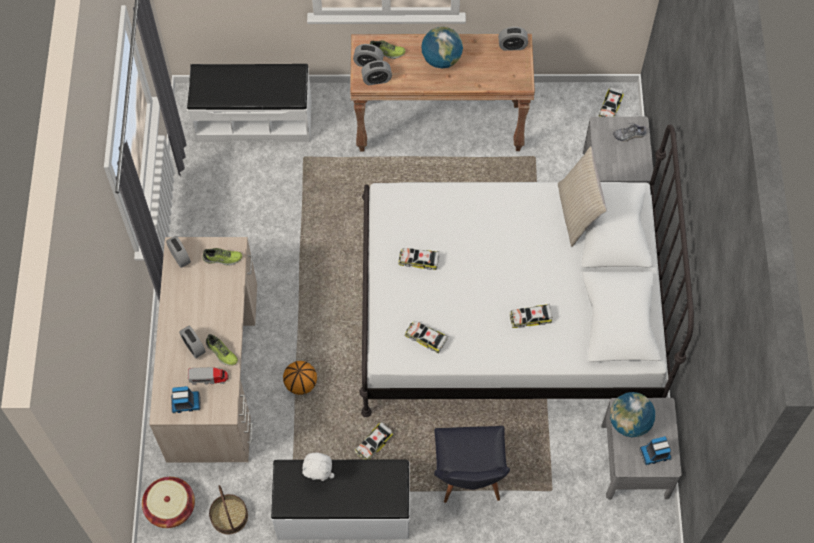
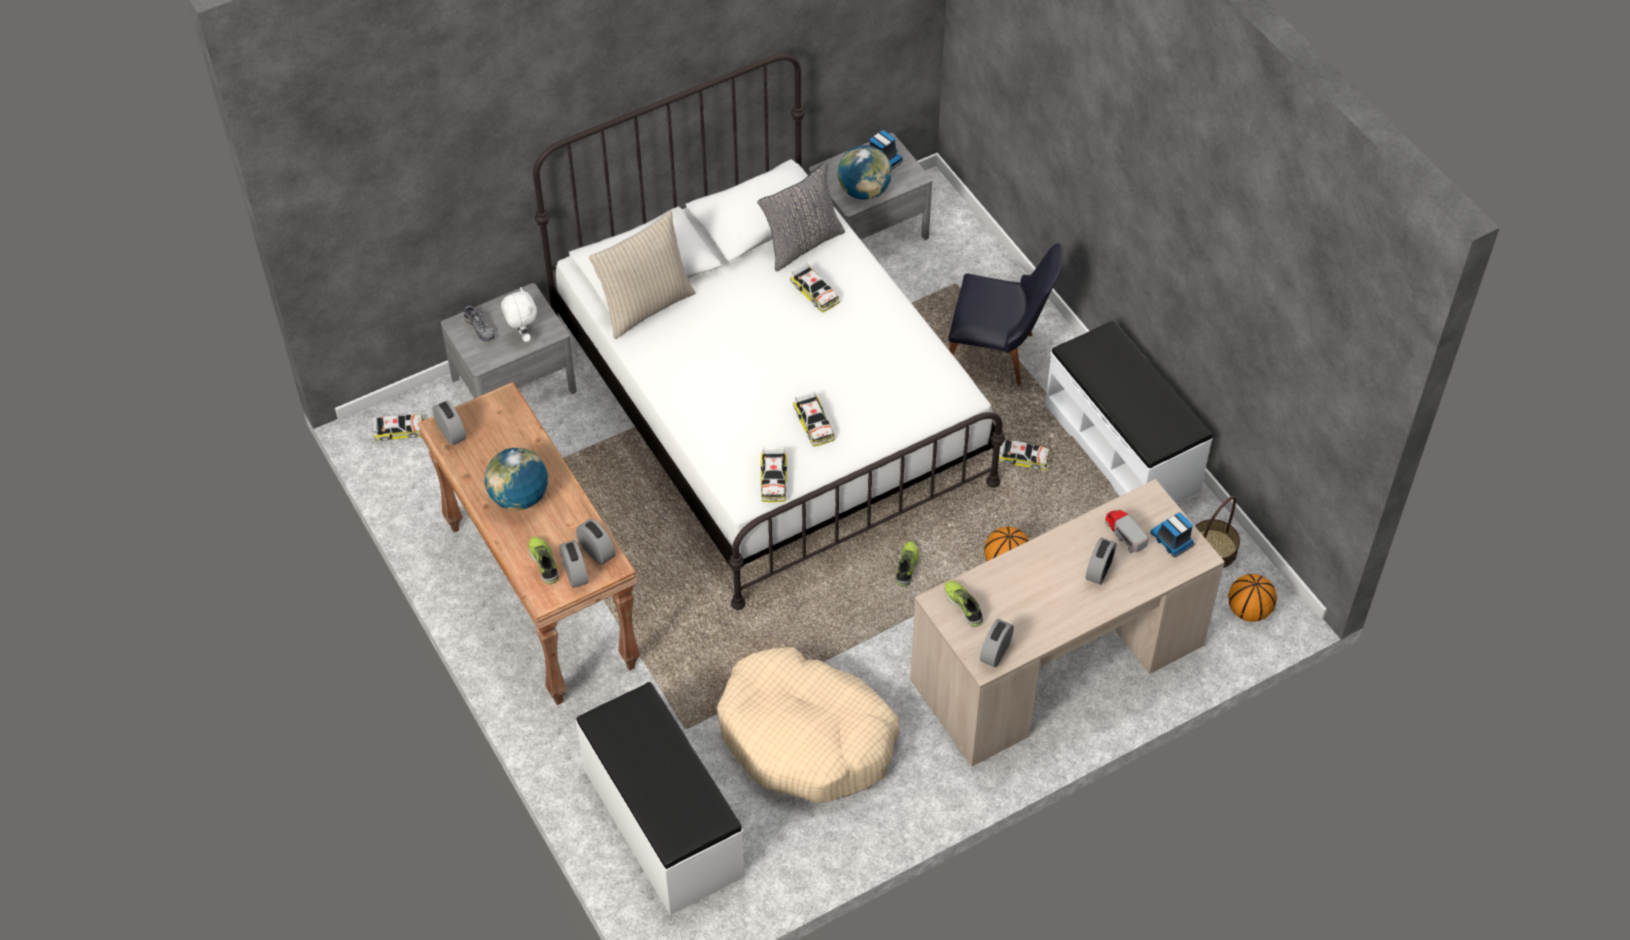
camera: 120 degrees left, 10 degrees down
basket [142,477,195,528] -> basketball [1228,574,1277,622]
shoe [206,334,238,366] -> shoe moved to [896,541,920,587]
white plush toy [302,452,334,481] -> white plush toy moved to [501,287,537,342]
toy car [405,321,448,353] -> toy car moved to [761,448,787,502]
black chair [434,426,510,503] -> black chair turned 45 degrees clockwise [948,243,1063,386]
none -> beige dog bed [717,647,900,803]
none -> grey pillow [757,161,845,271]

